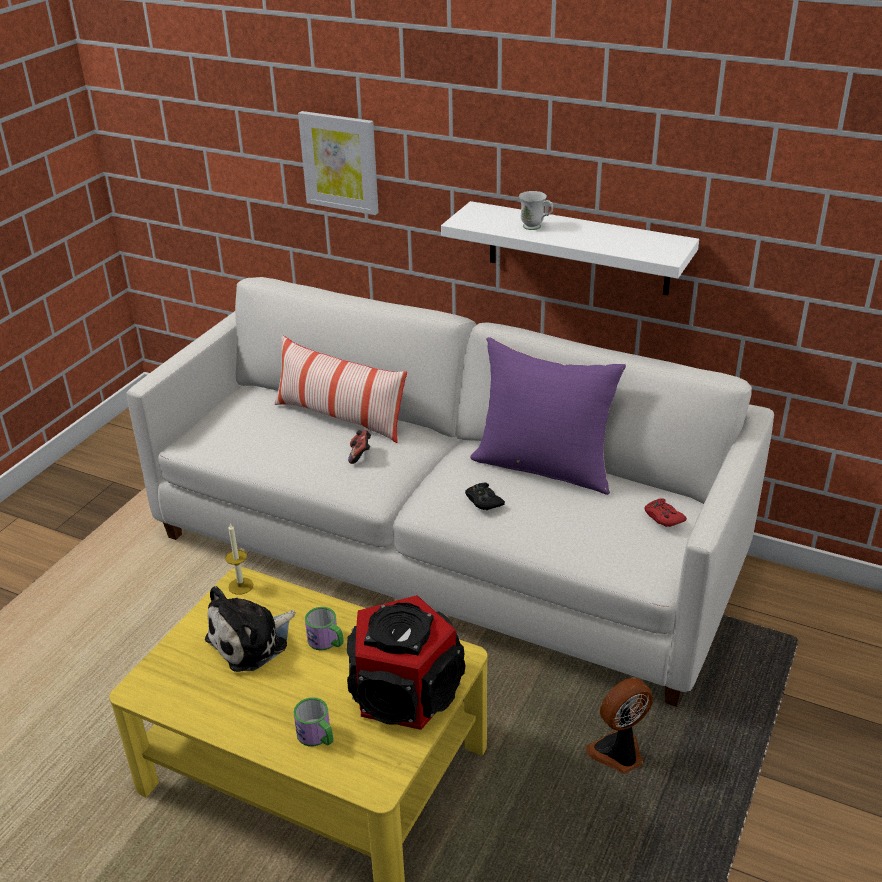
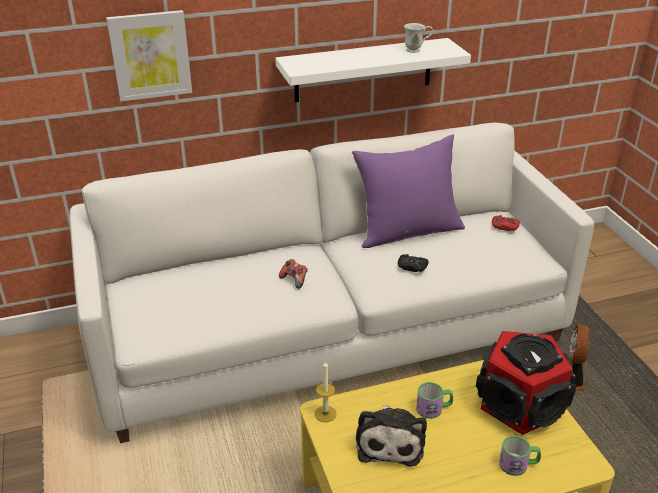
camera: 45 degrees left, 0 degrees up
pillow [274,335,407,443] -> none
white mug [519,191,553,230] -> white mug moved to [404,23,433,53]

